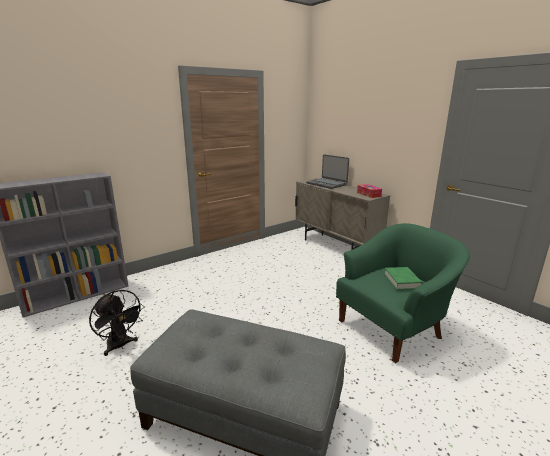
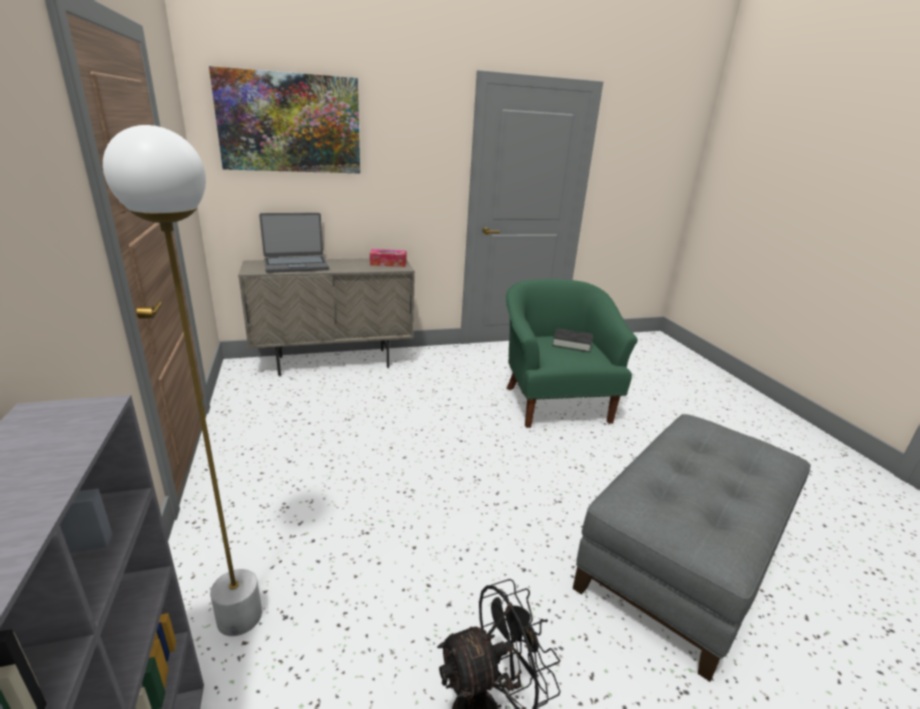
camera: 70 degrees left, 5 degrees up
green book [384,267,423,290] -> black book [552,328,593,352]
none -> white floor lamp [103,125,262,636]
none -> picture [209,66,360,173]

